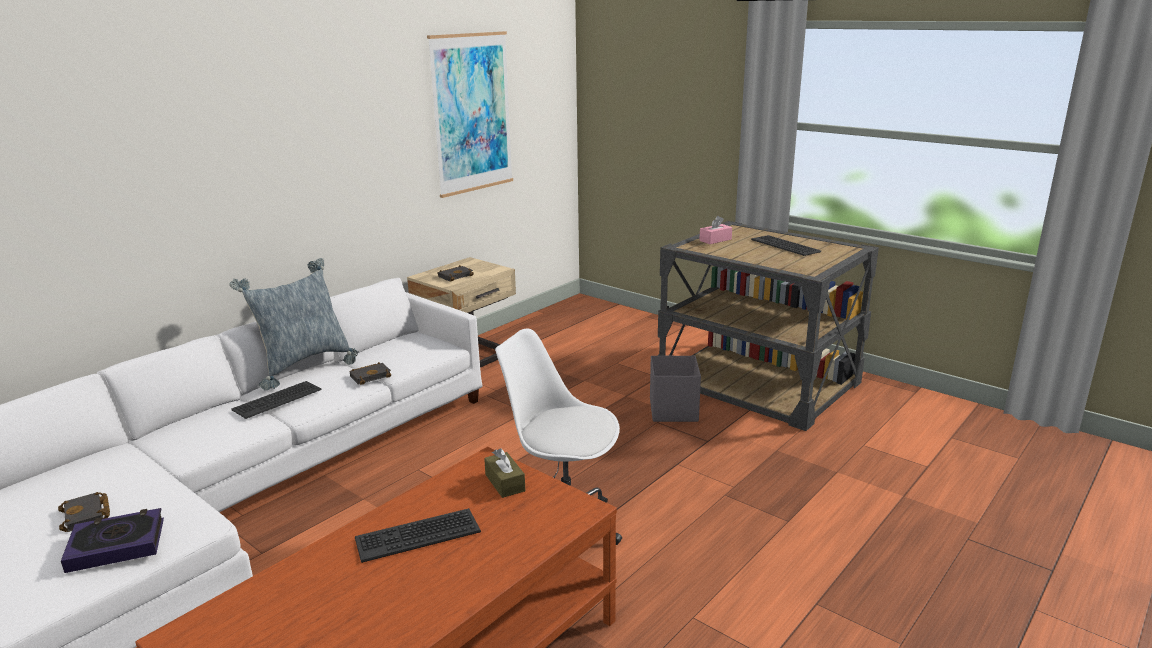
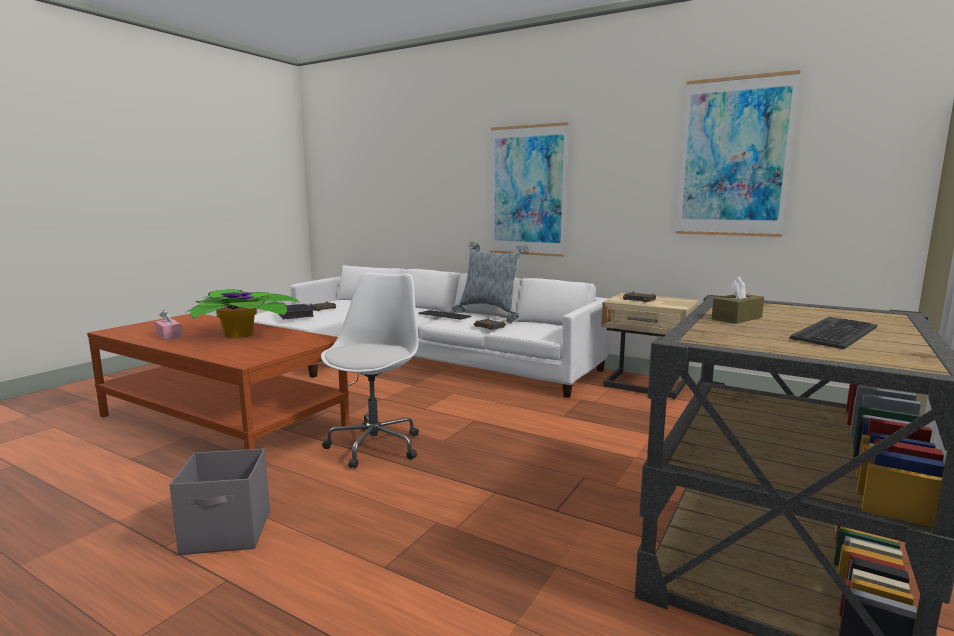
camera: 80 degrees right, 10 degrees down
keyboard [355,508,481,563] -> potted plant [183,289,300,338]
brown tissue box [484,448,525,498] -> brown tissue box moved to [712,277,764,324]
grey storage box [650,356,701,422] -> grey storage box moved to [169,448,270,555]
pink tissue box [699,216,732,244] -> pink tissue box moved to [155,310,183,340]
none -> picture [490,122,569,257]

